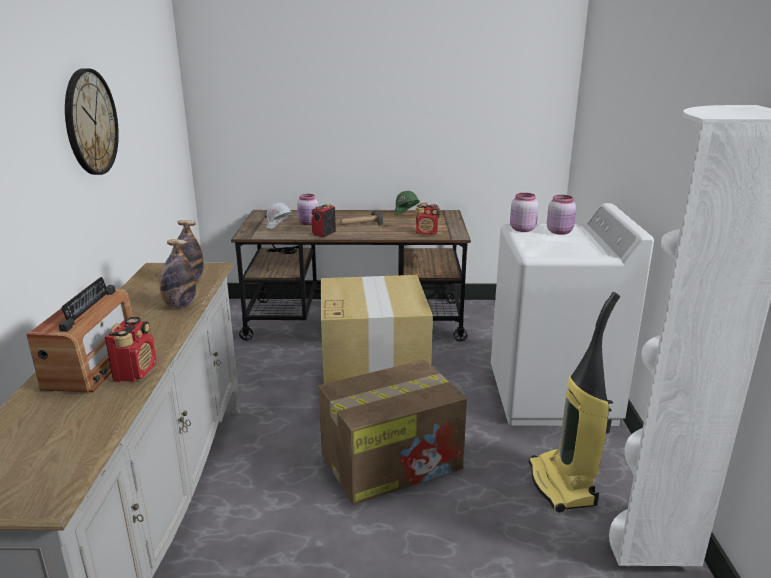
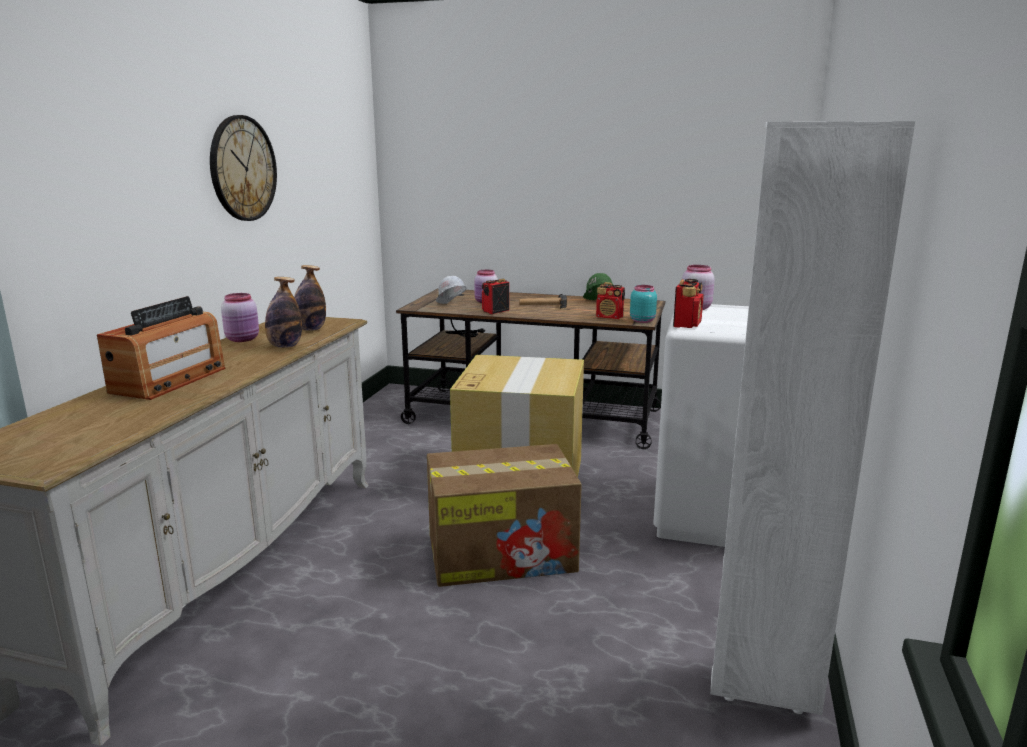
camera: 15 degrees right, 5 degrees down
radio [105,317,157,382] -> radio moved to [673,279,703,328]
vacuum cleaner [529,292,620,513] -> none
pink jar [547,195,576,235] -> pink jar moved to [221,293,259,342]
none -> turquoise jar [630,285,657,323]

